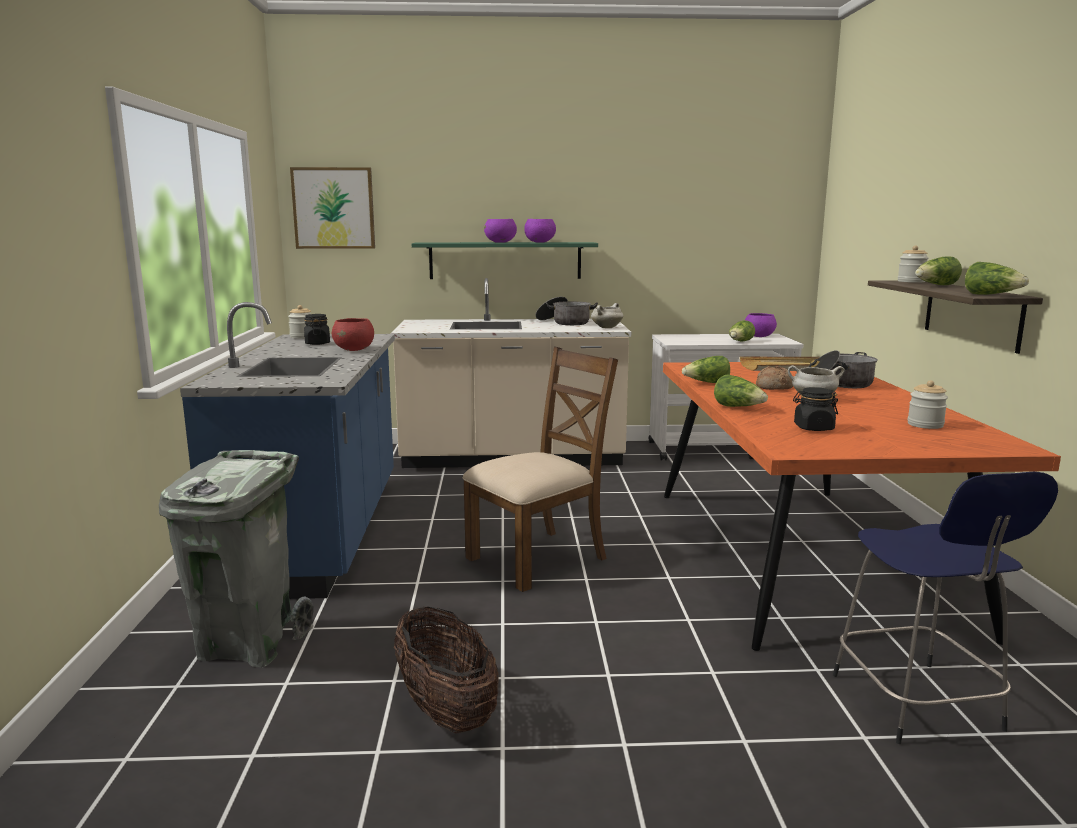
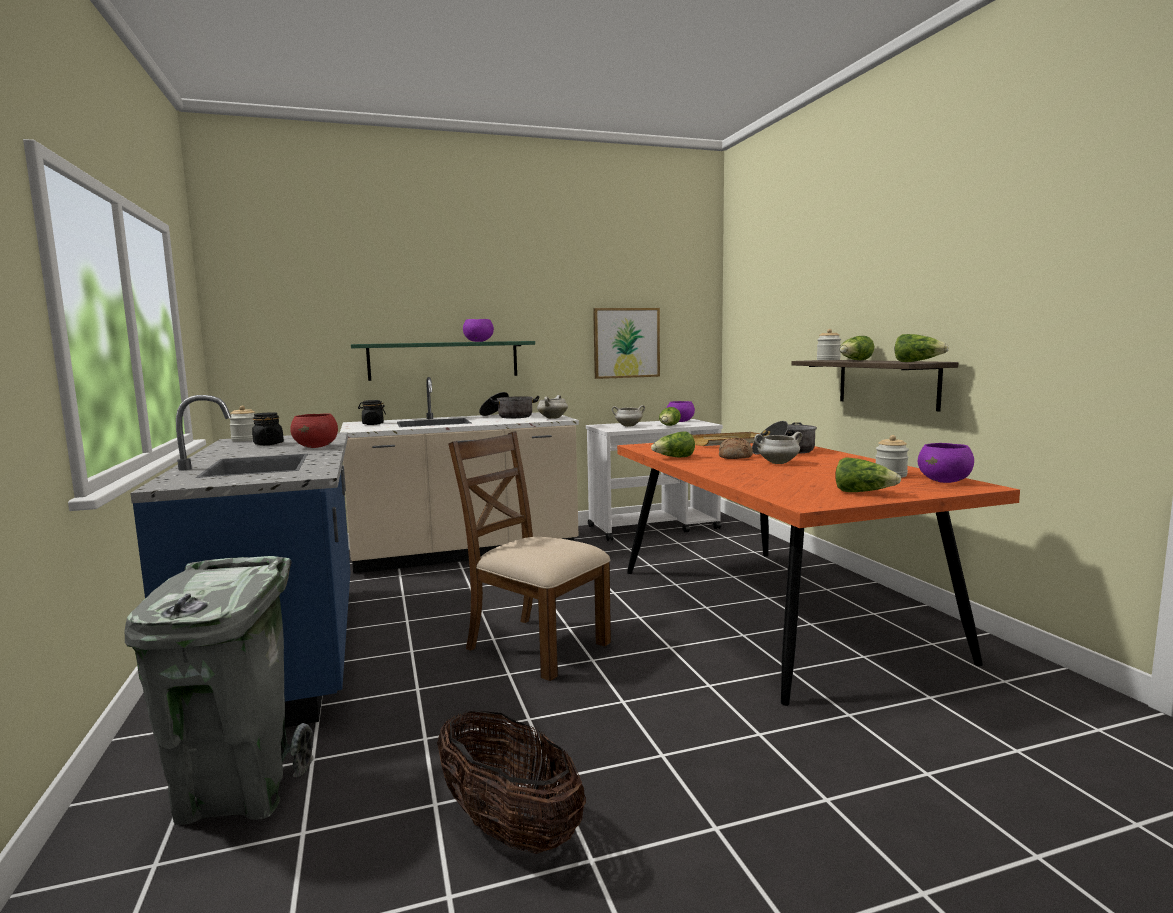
camera: 15 degrees left, 5 degrees down
picture [290,167,375,249] -> picture moved to [593,308,660,379]
brown chair [463,346,618,592] -> brown chair turned 90 degrees counterclockwise [448,431,611,681]
purple bowl [484,219,517,243] -> purple bowl moved to [918,443,974,483]
lettuce [714,374,768,407] -> lettuce moved to [835,457,901,492]
black jar [793,387,838,431] -> black jar moved to [358,400,386,425]
blue stool [833,472,1058,744] -> none
none -> white cooking pot [612,405,645,427]

